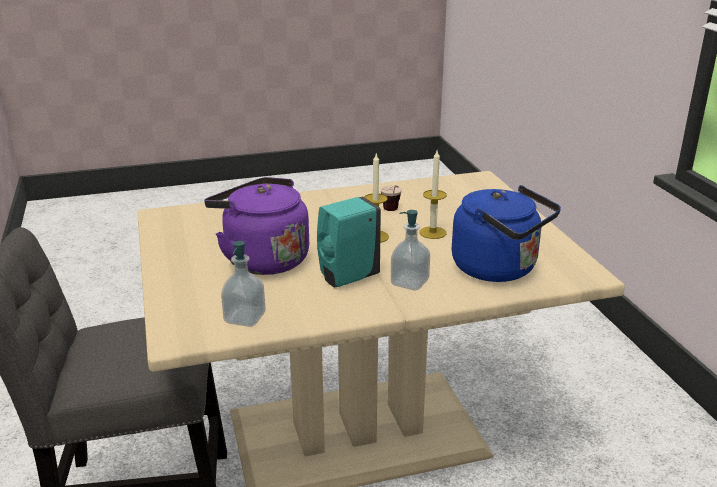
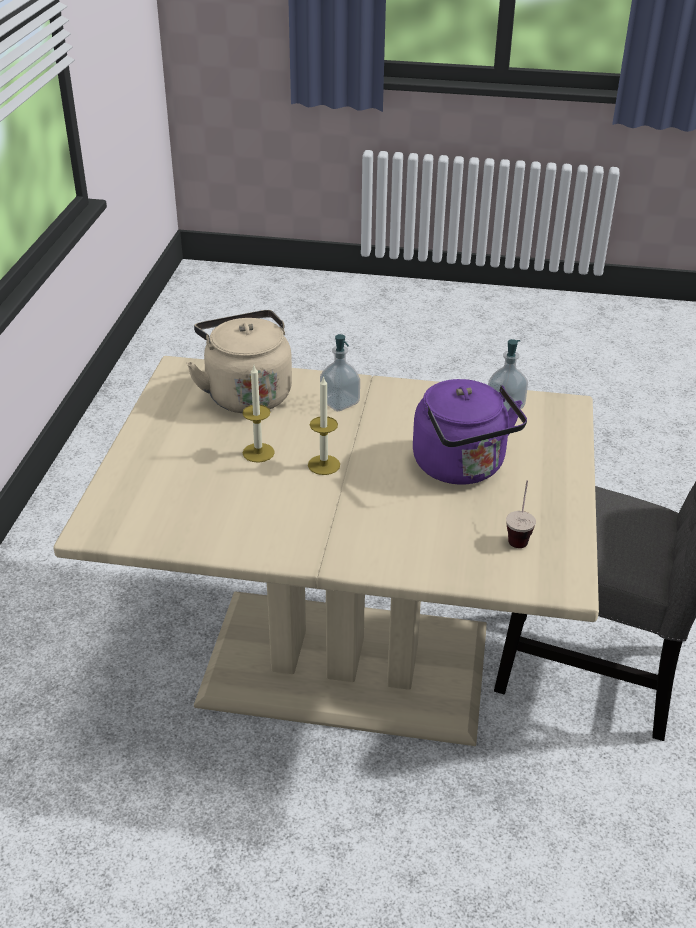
camera: 155 degrees left, 10 degrees up
turquoise soap dispenser [317,197,381,288] -> none
cup [380,185,402,211] -> cup moved to [506,481,536,548]
blue kettle [452,185,561,282] -> beige kettle [186,310,292,413]

